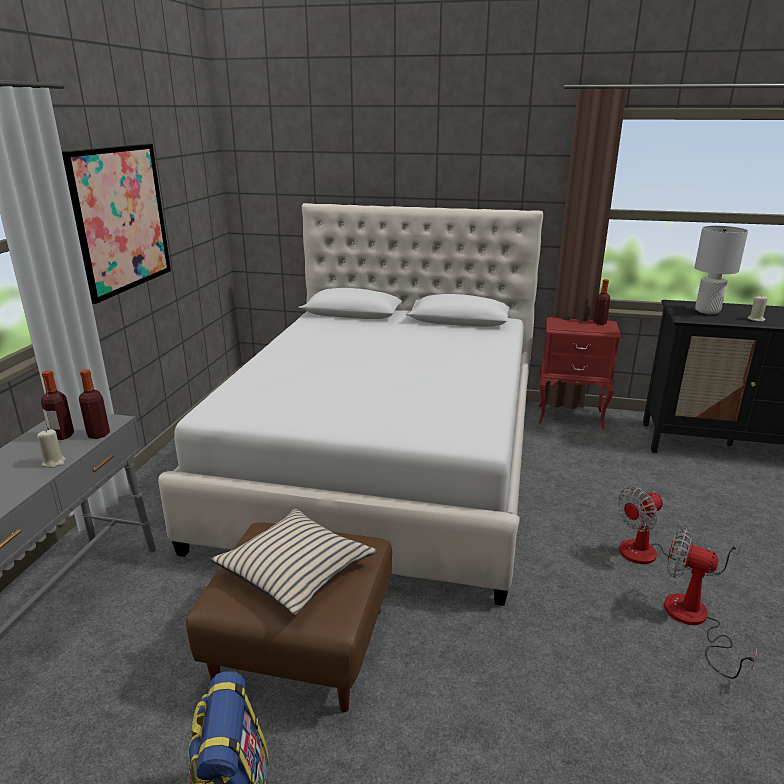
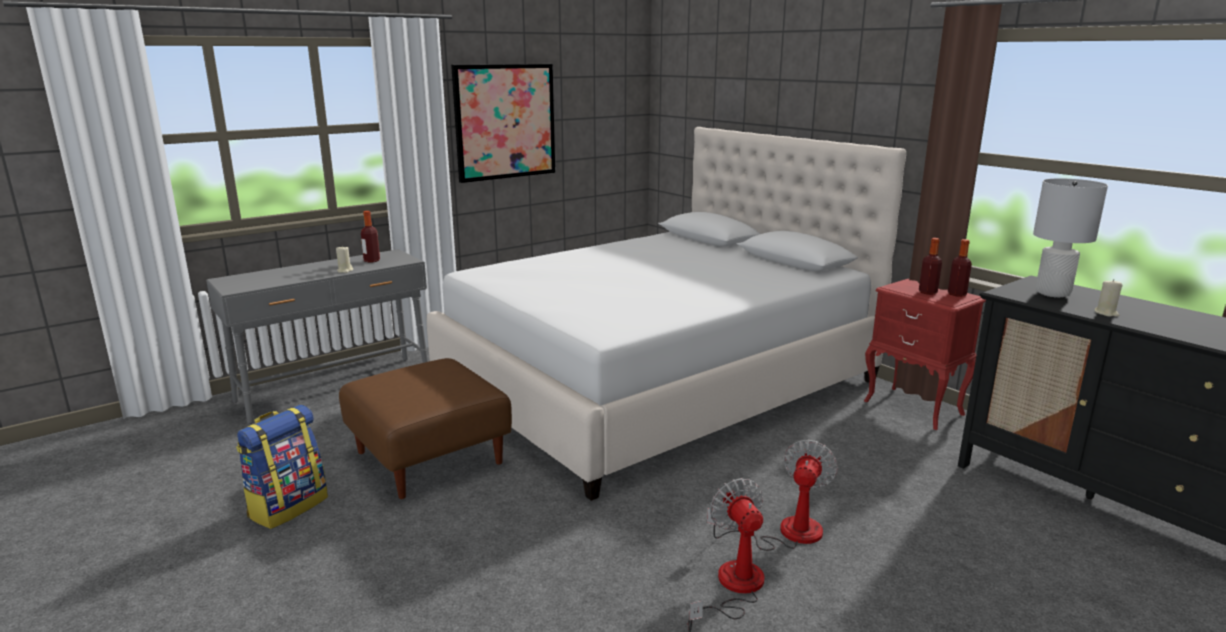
camera: 40 degrees right, 5 degrees down
bottle [79,369,110,439] -> bottle moved to [919,238,942,295]
beige pillow [211,509,377,615] -> none
fan [617,487,741,576] -> fan turned 105 degrees clockwise [707,440,838,551]

